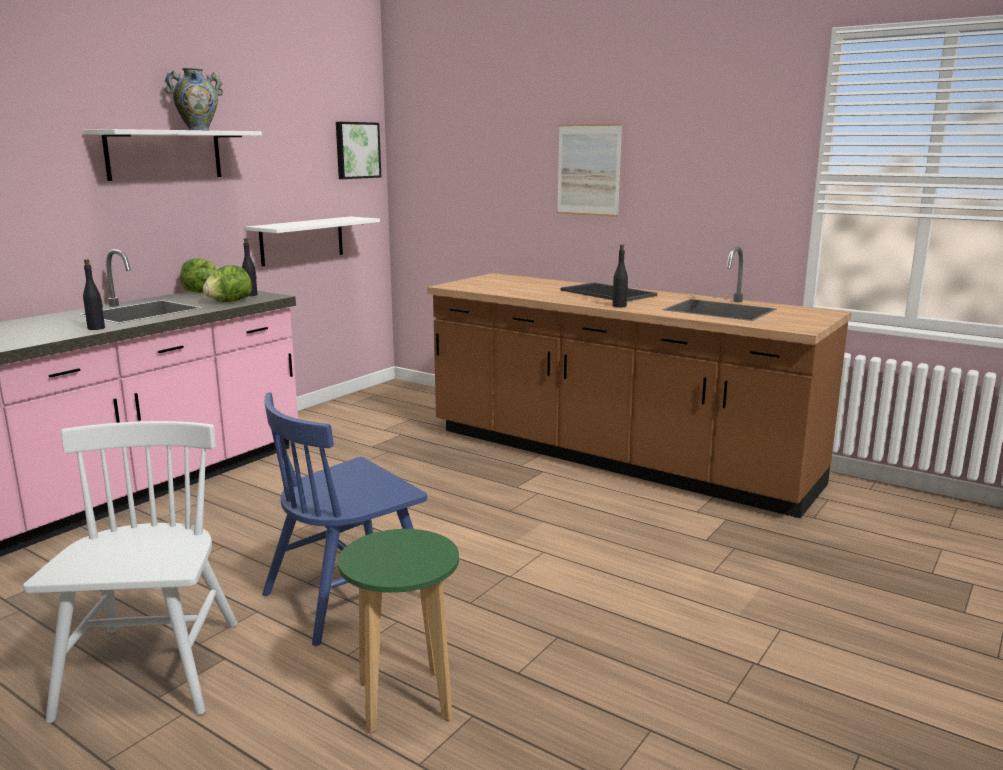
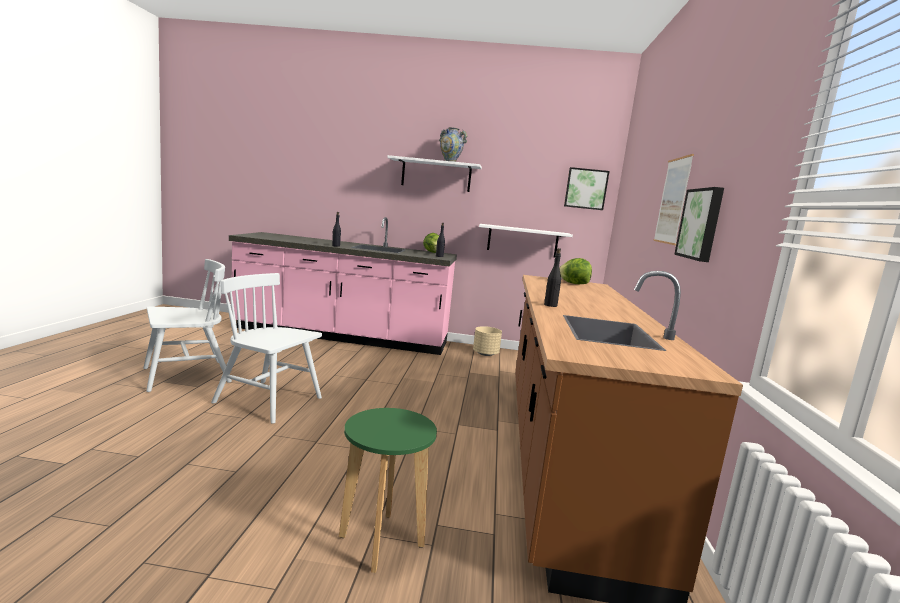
camera: 60 degrees right, 5 degrees down
lettuce [203,265,252,302] -> lettuce moved to [559,258,592,284]
blue chair [262,392,427,646] -> white chair [211,273,322,424]
green stool [338,529,459,734] -> green stool moved to [339,408,437,573]
tray [561,282,657,302] -> none
none -> beige planter [473,326,502,356]
none -> picture [674,187,724,262]

